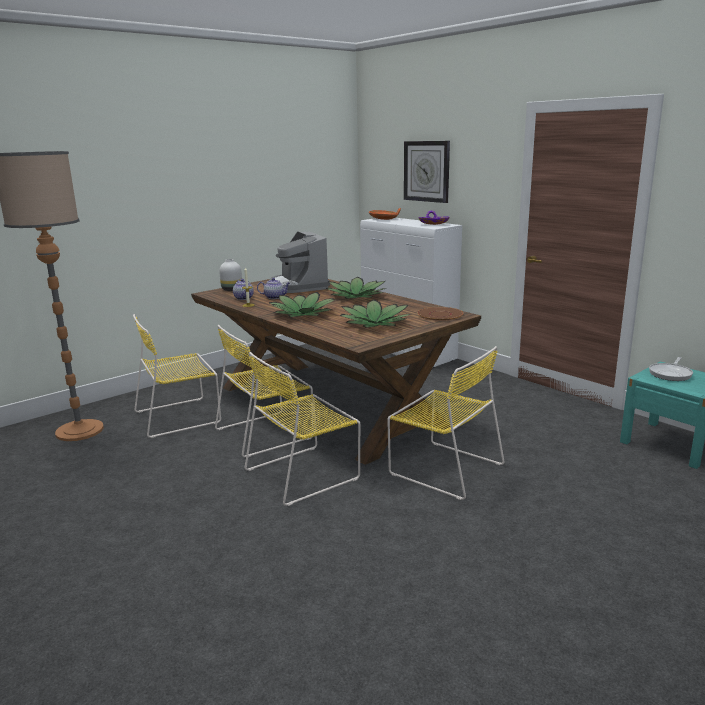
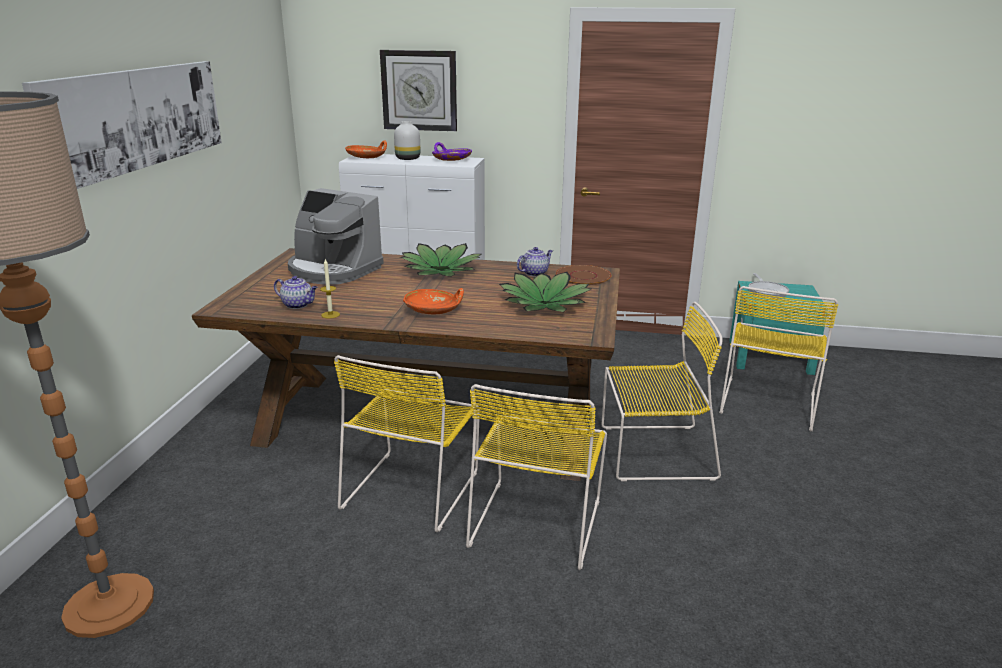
camera: 40 degrees left, 5 degrees up
yellow chair [133,314,221,438] -> yellow chair moved to [719,286,838,431]
white vase [219,259,242,291] -> white vase moved to [394,121,420,160]
teapot [257,278,290,299] -> teapot moved to [517,247,553,276]
potted plant [268,292,336,317] -> orange bowl [403,288,464,314]
none -> picture [22,61,222,189]

